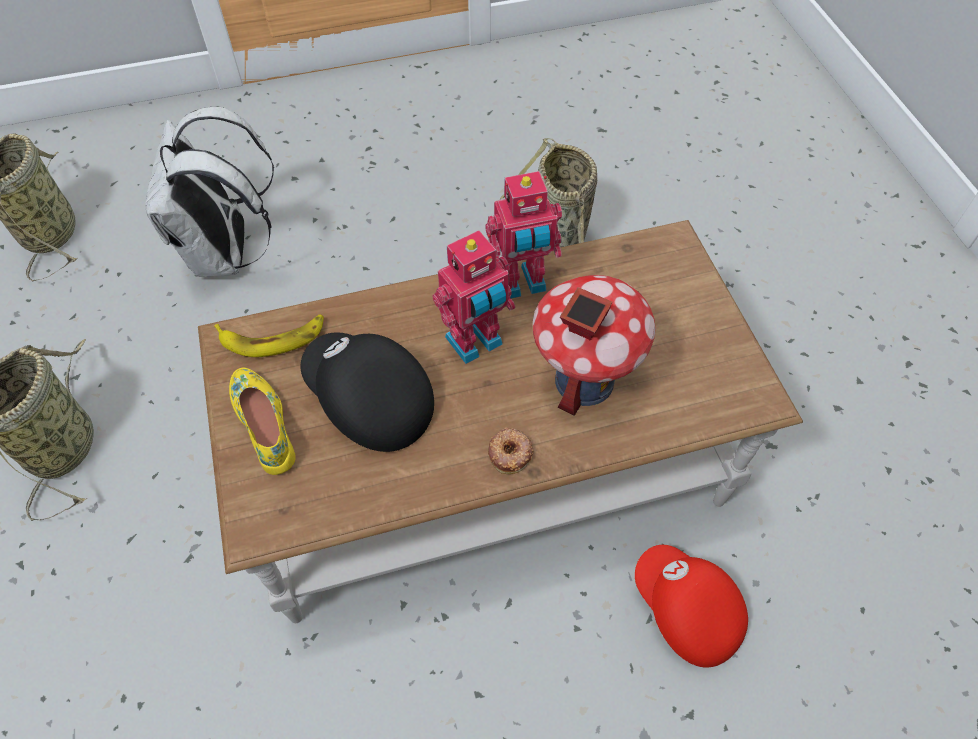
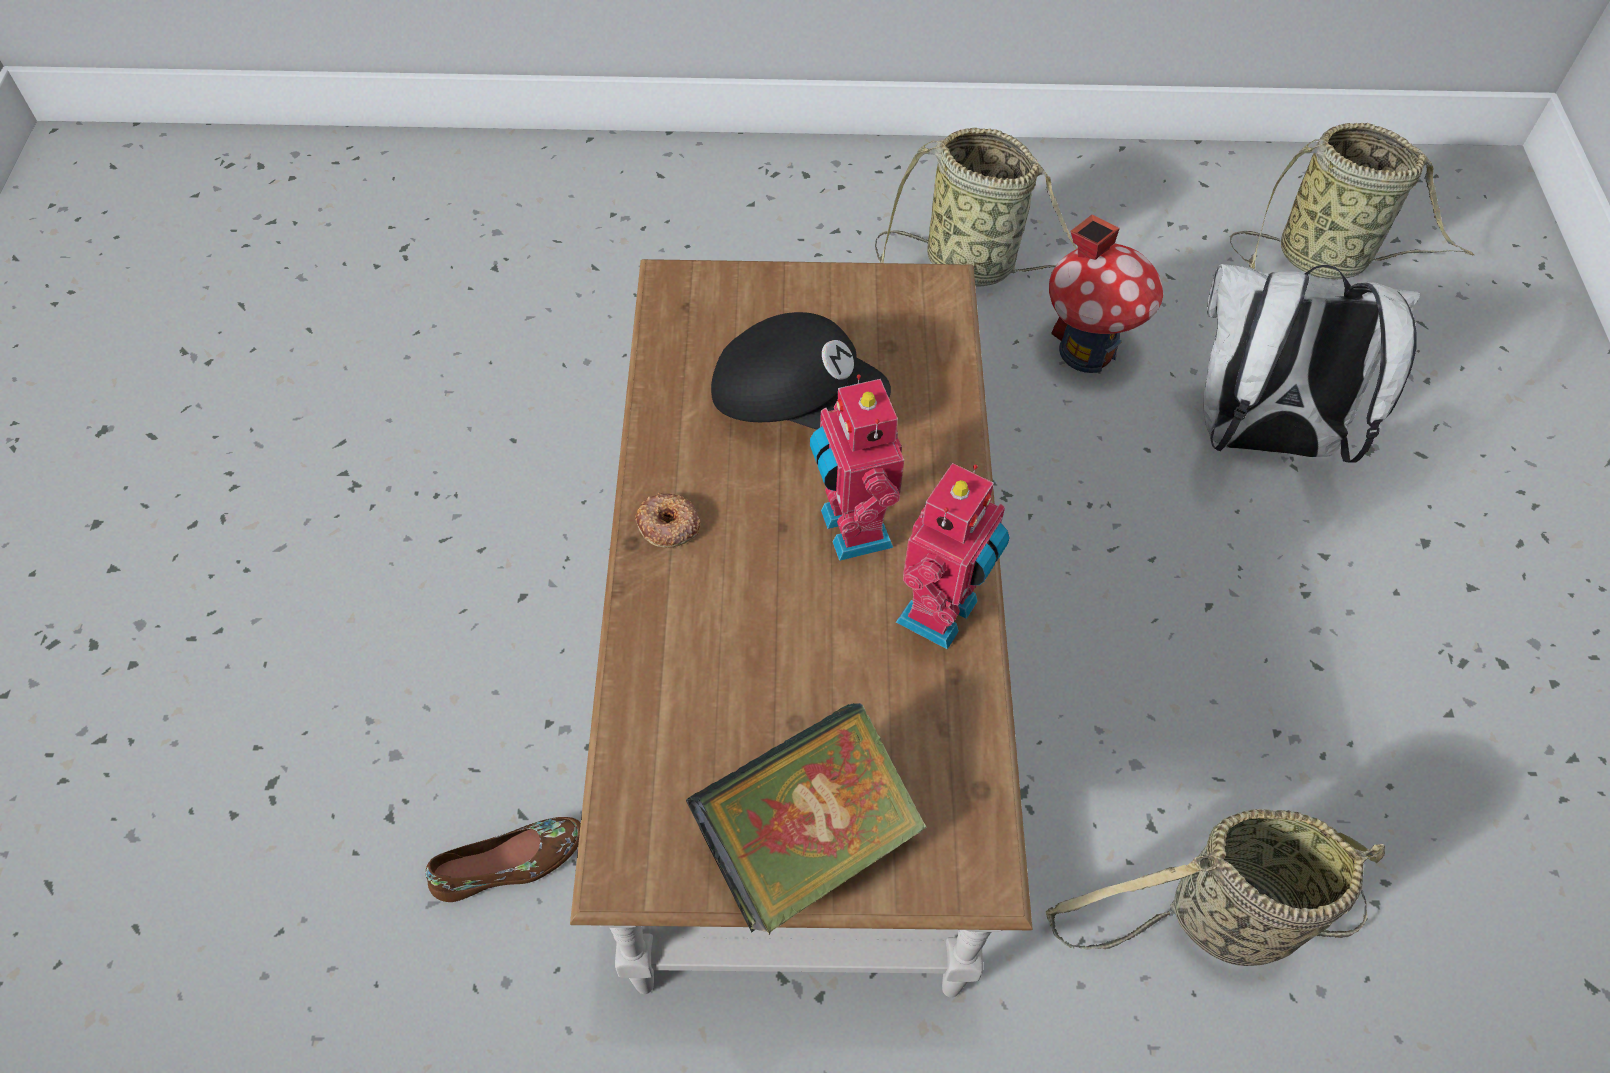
camera: 105 degrees right, 0 degrees up
banana [214,314,324,357] -> none
yellow shoe [229,368,296,475] -> none
black cap [301,333,434,452] -> black cap turned 60 degrees clockwise [711,312,891,430]
toy robot [486,171,562,299] -> toy robot turned 150 degrees counterclockwise [896,463,1010,650]
toy house [533,275,655,416] -> toy house moved to [1049,215,1163,373]
red cap [635,545,748,667] -> brown shoe [426,817,581,902]
none -> book [686,703,927,935]

